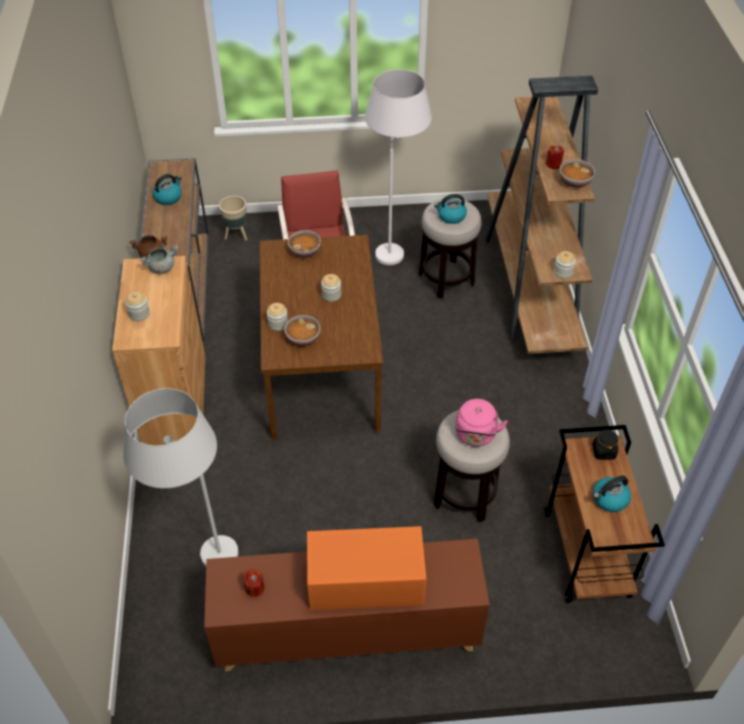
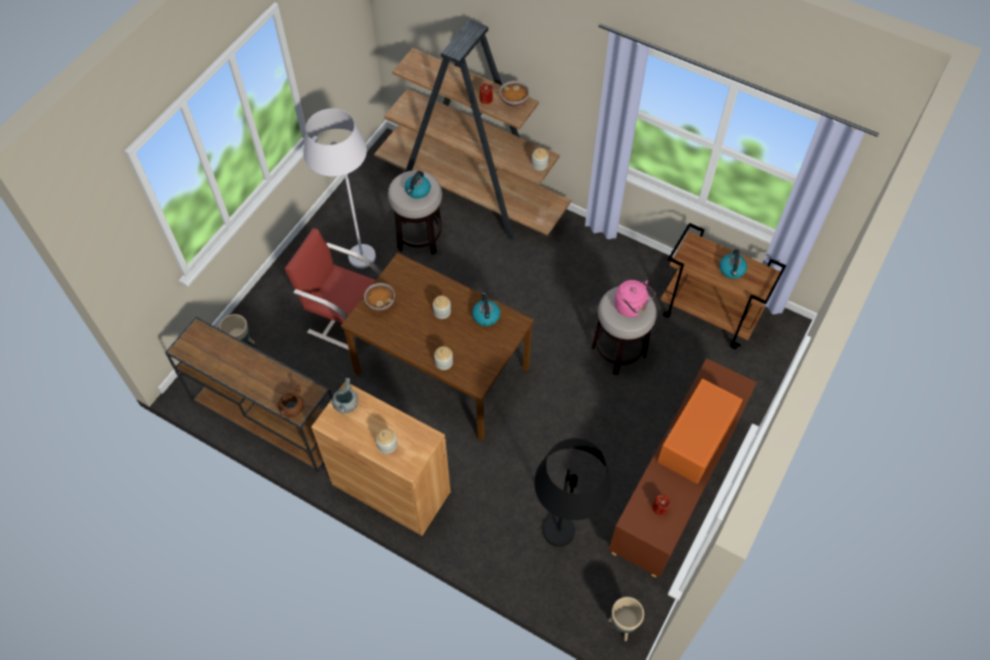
camera: 55 degrees left, 10 degrees up
white floor lamp [123,388,239,566] -> black floor lamp [534,438,612,547]
kettle [152,174,182,205] -> kettle moved to [472,293,500,326]
bowl [284,315,320,346] -> none
black jar [592,428,618,460] -> none
none -> beige planter [608,597,644,641]

